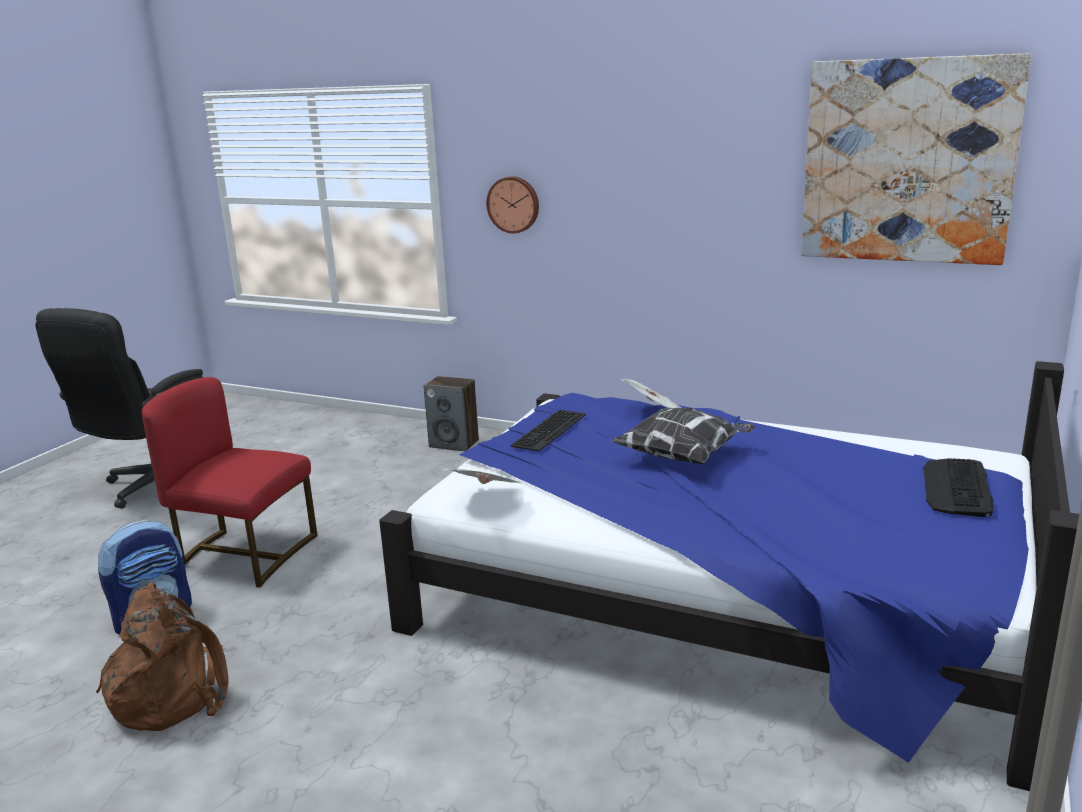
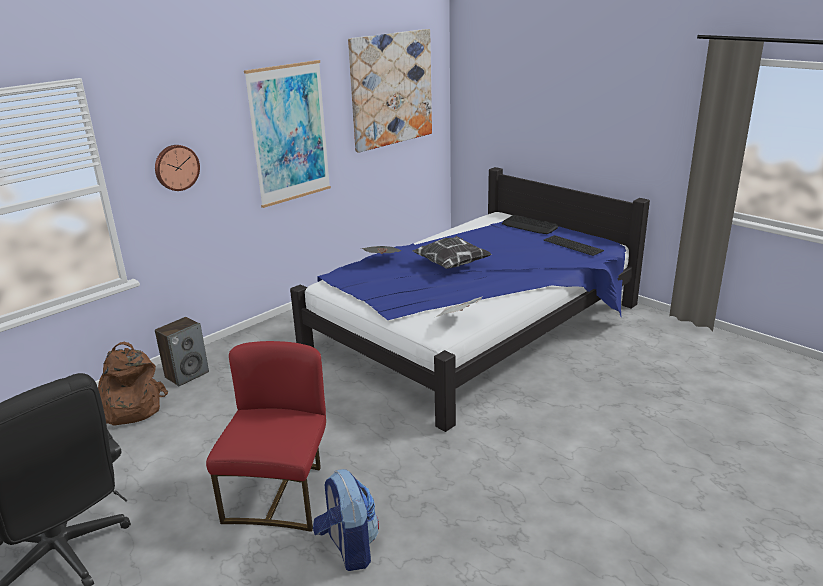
camera: 70 degrees left, 5 degrees up
brown backpack [96,582,229,731] -> brown backpack moved to [98,342,168,426]
red chair [142,377,317,588] -> red chair turned 150 degrees clockwise [206,341,326,532]
keyboard [510,410,586,451] -> keyboard moved to [543,235,604,256]
none -> picture [244,60,331,208]

